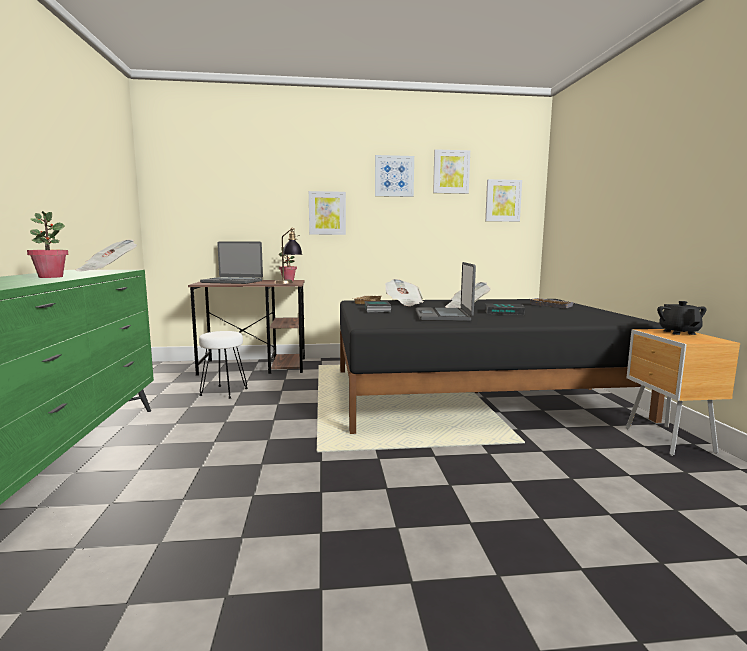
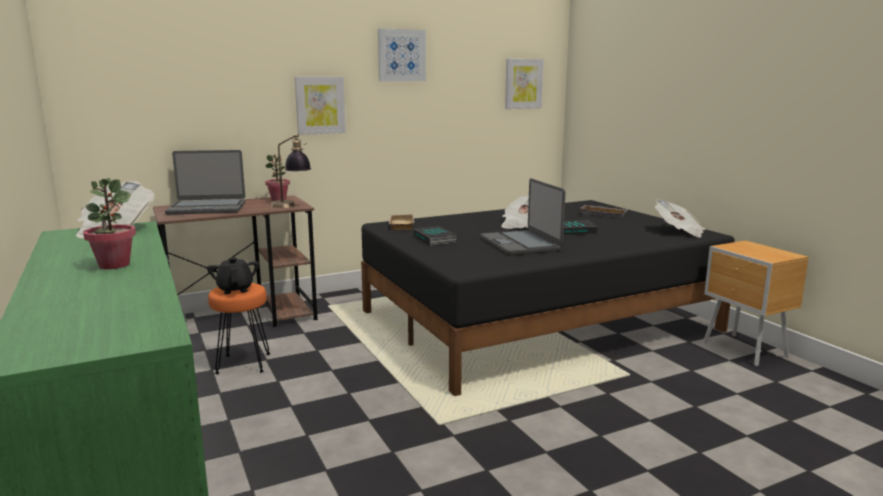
camera: 20 degrees left, 5 degrees up
white stool [199,331,248,399] -> orange stool [208,283,270,374]
newspaper [385,279,424,306] -> newspaper moved to [655,199,705,238]
picture [433,149,470,194] -> none
black teapot [657,301,707,335] -> black teapot moved to [207,257,259,294]

